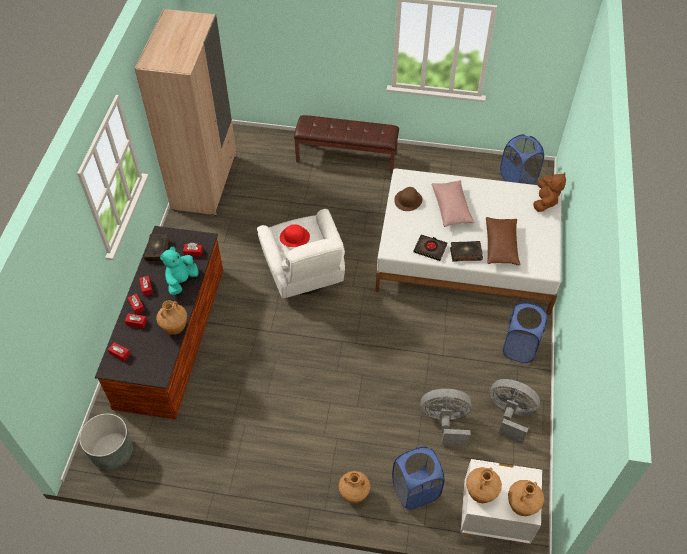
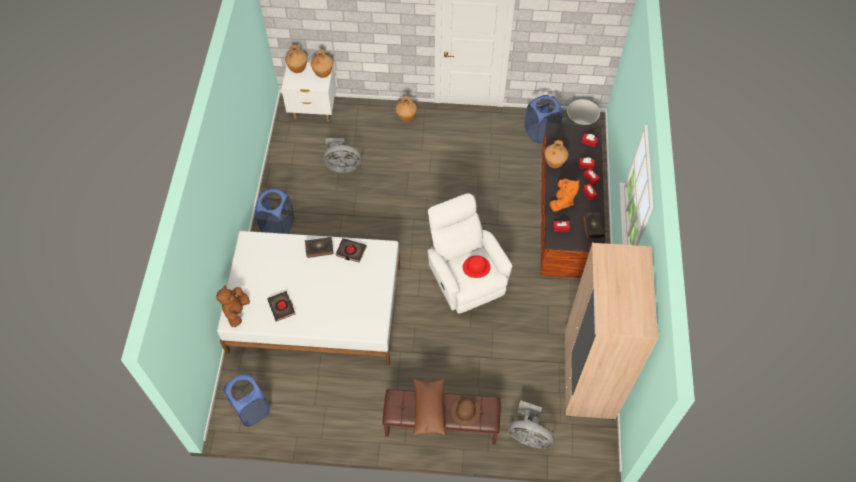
camera: 175 degrees right, 5 degrees up
turquoise plush toy [160,246,198,295] -> orange plush toy [550,179,579,212]
blue laundry basket [392,446,445,510] -> blue laundry basket moved to [525,95,562,143]
brown hat [394,187,422,211] -> brown hat moved to [451,397,480,426]
pink pillow [431,180,475,227] -> none
brown pillow [486,217,520,265] -> brown pillow moved to [413,378,446,435]
grey fan [490,379,540,444] -> grey fan moved to [509,400,554,449]
none -> black book [267,291,295,322]

